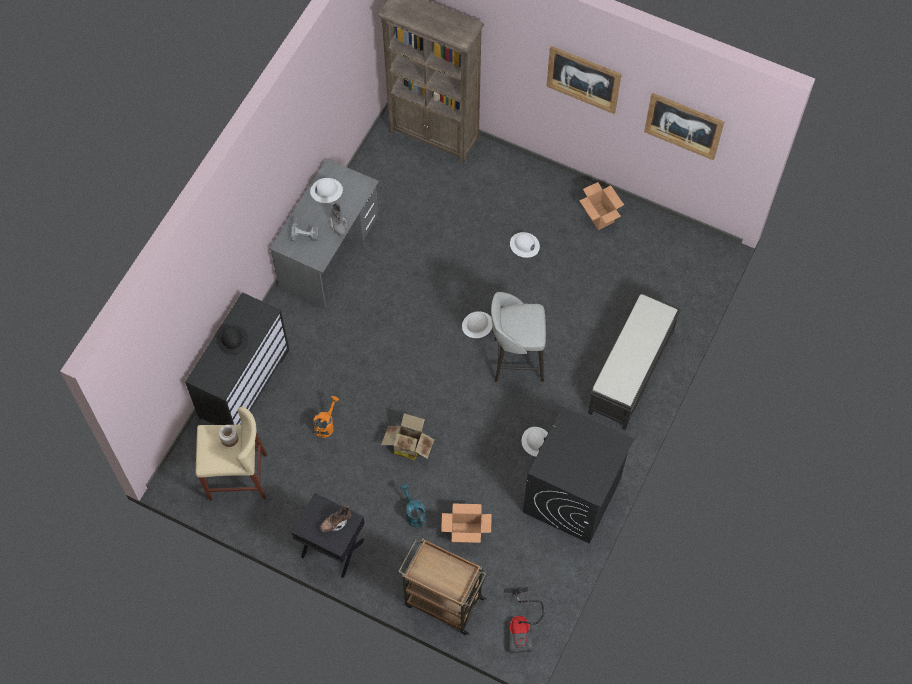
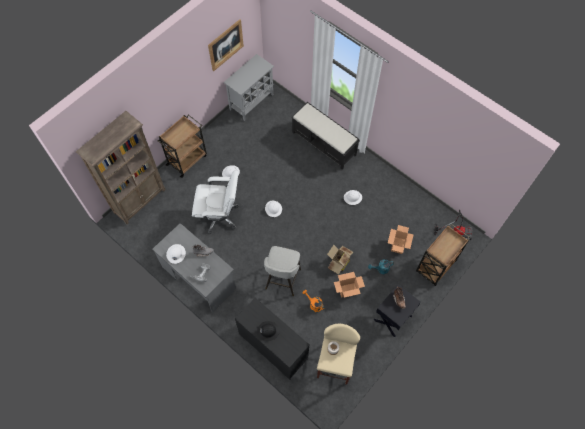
camera: 75 degrees left, 0 degrees up
grey stool [491,292,546,382] -> grey stool moved to [264,246,301,296]
black washing machine [523,407,634,544] -> none
picture [546,46,622,114] -> none
cardboard box [579,182,624,230] -> cardboard box moved to [334,272,365,298]
none -> brown cart [157,115,207,178]
none -> white office chair [192,170,239,234]
none -> grey cabinet [224,54,274,121]

